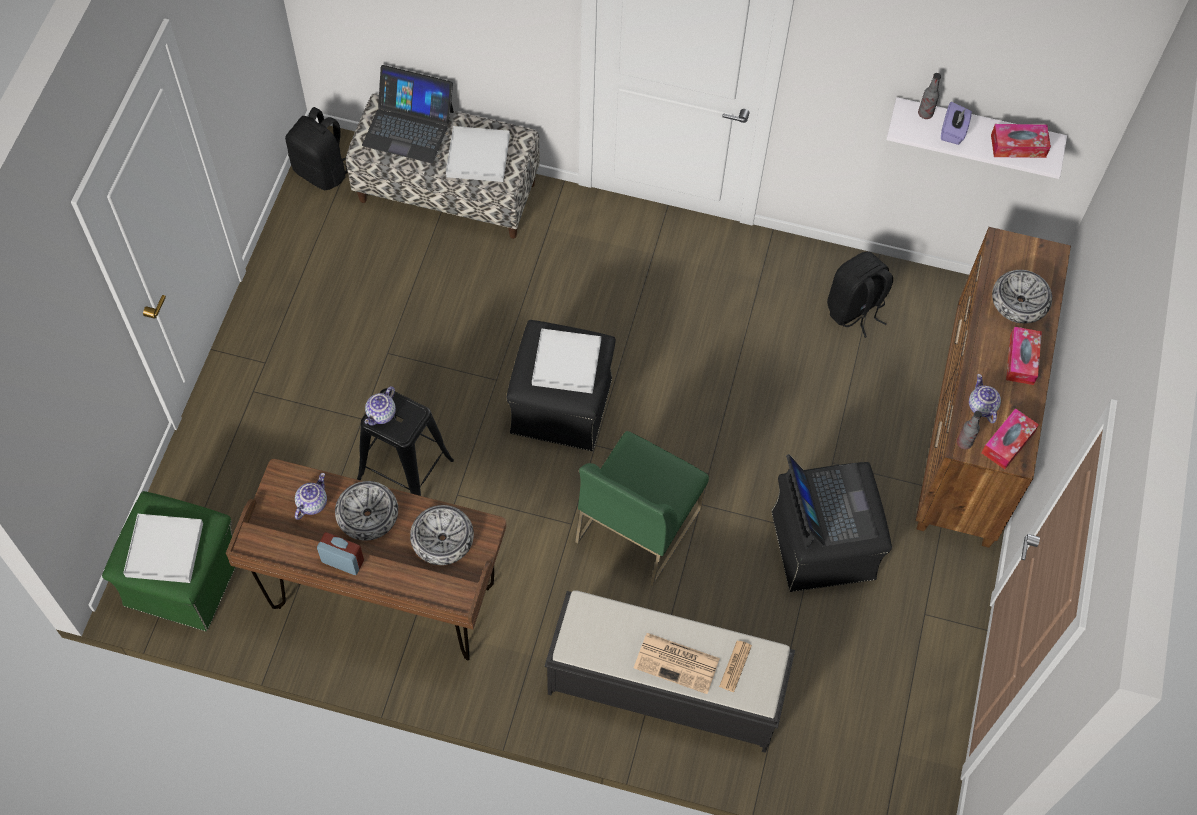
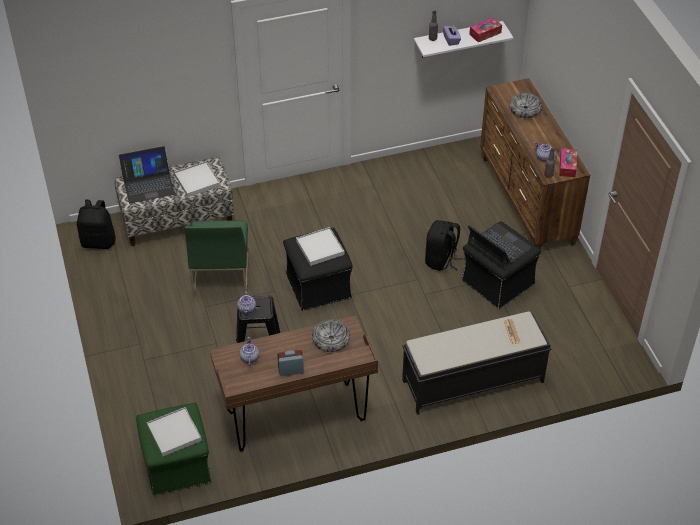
camera: 30 degrees left, 15 degrees down
bowl [335,481,398,541] -> none
green chair [575,431,709,586] -> green chair moved to [185,220,249,297]
newspaper [634,633,720,694] -> none
black backpack [827,252,893,338] -> black backpack moved to [425,220,463,271]
tissue box [1006,327,1042,385] -> none

